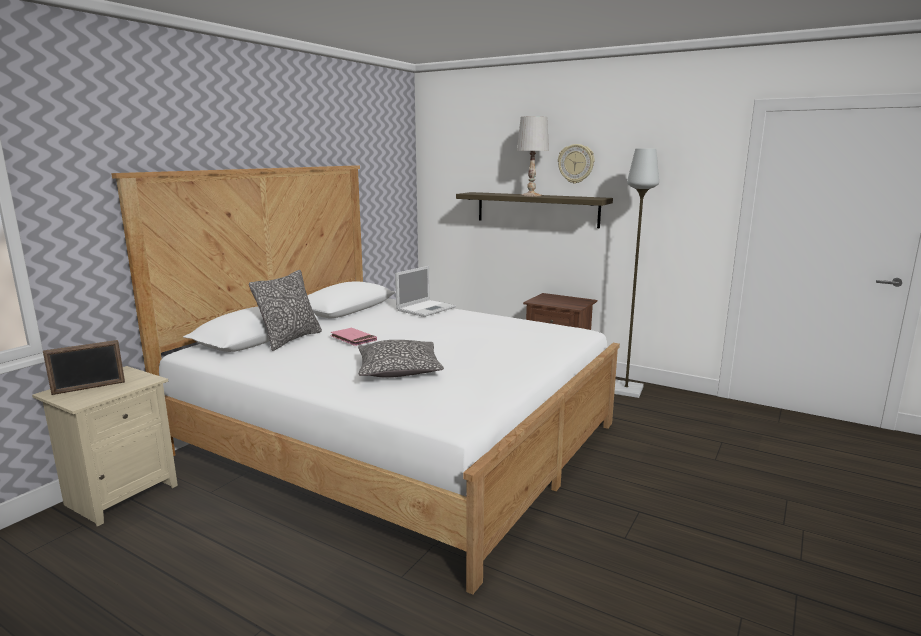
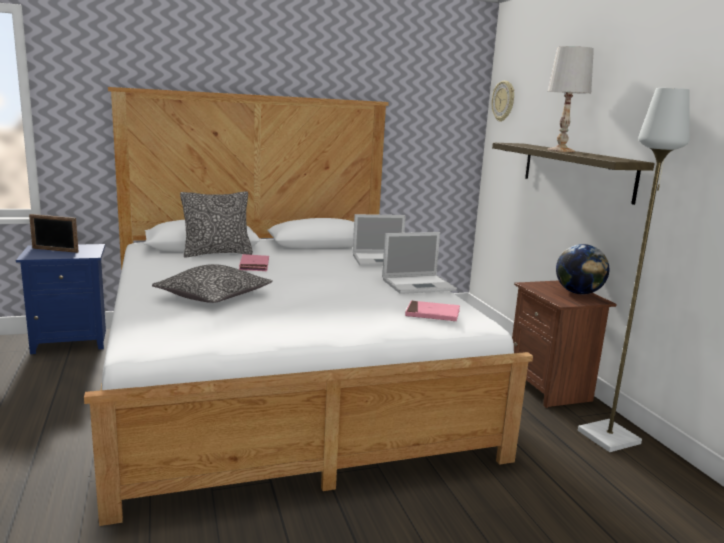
camera: 40 degrees right, 0 degrees up
beige nightstand [32,366,178,527] -> blue nightstand [16,244,106,354]
wall clock [558,144,594,184] -> wall clock moved to [492,81,514,122]
none -> laptop [382,232,457,294]
none -> pink book [405,301,460,321]
none -> globe [556,244,609,294]

